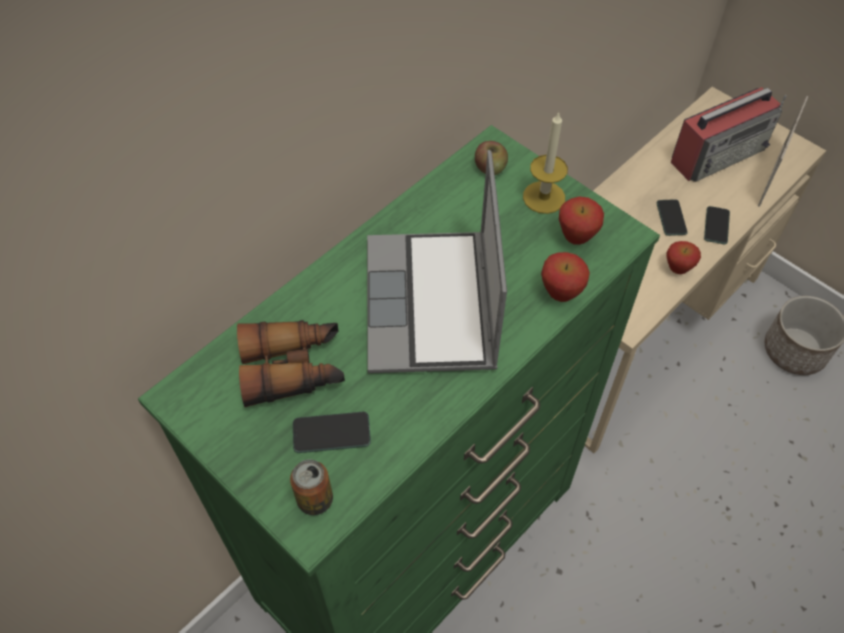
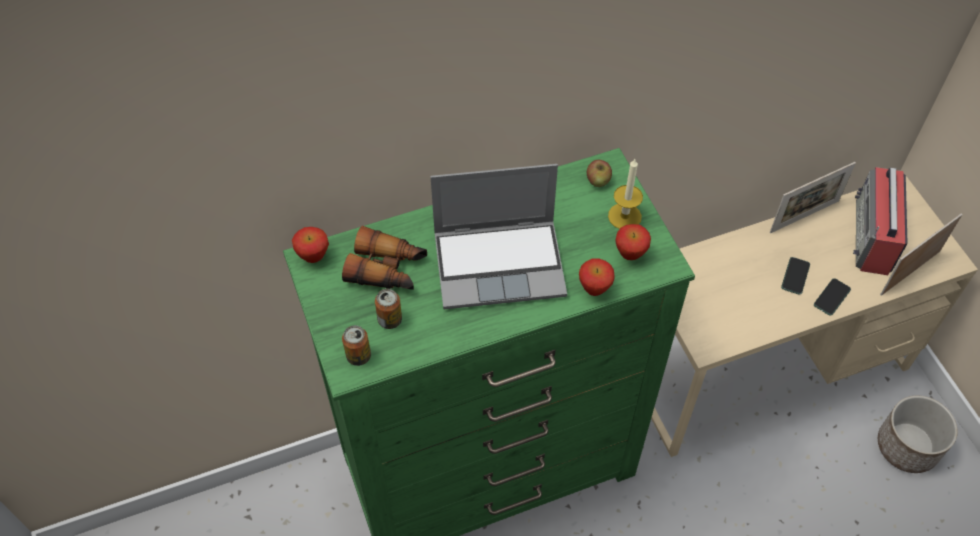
camera: 25 degrees right, 0 degrees up
phone [293,412,371,453] -> can [375,289,402,329]
laptop [367,150,507,373] -> laptop turned 120 degrees counterclockwise [430,164,567,309]
apple [667,241,701,274] -> apple moved to [292,227,329,263]
radio [671,87,786,182] -> radio turned 105 degrees clockwise [853,167,908,275]
none -> picture frame [770,162,856,233]

